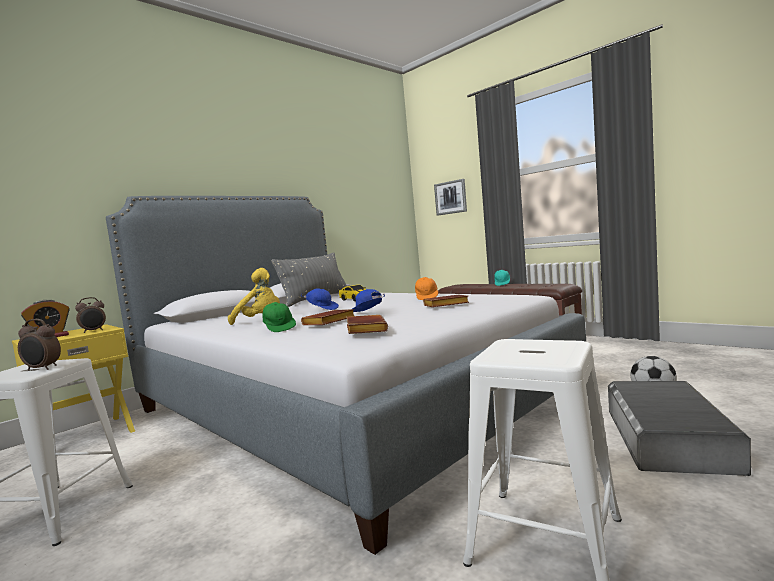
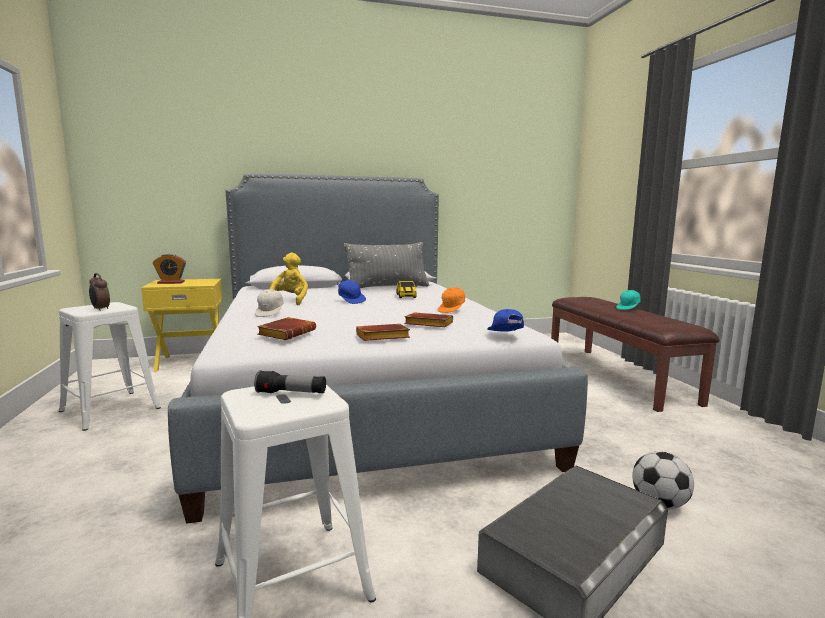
camera: 30 degrees right, 5 degrees up
alarm clock [75,297,106,333] -> none
yellow plush toy [228,268,280,325] -> yellow plush toy turned 135 degrees counterclockwise [270,253,308,306]
green cap [263,302,296,332] -> white cap [255,289,284,317]
brown book [301,309,354,325] -> brown book moved to [356,324,410,341]
blue cap [352,289,385,312] -> blue cap moved to [487,309,524,332]
picture [434,179,467,216] -> none
none -> flashlight [254,370,326,394]

